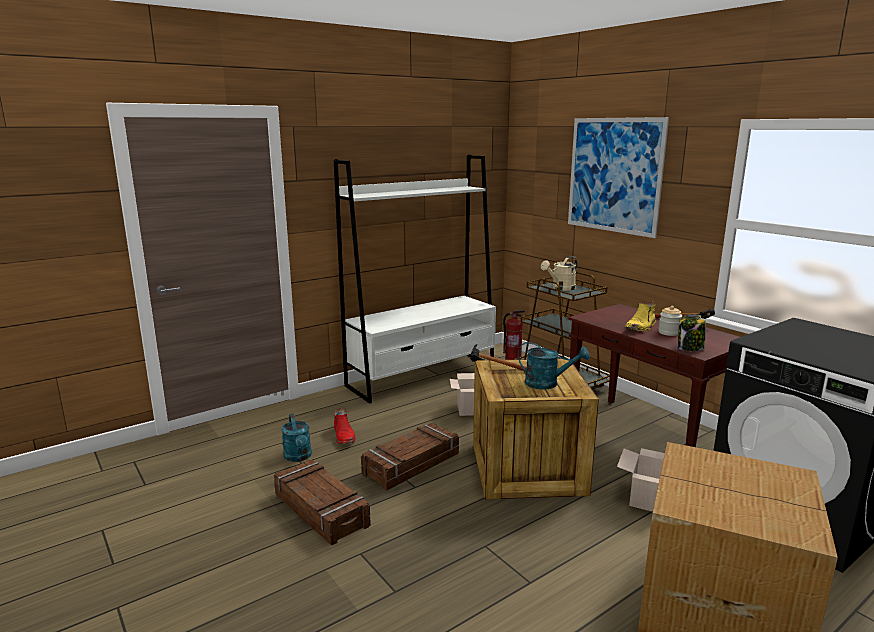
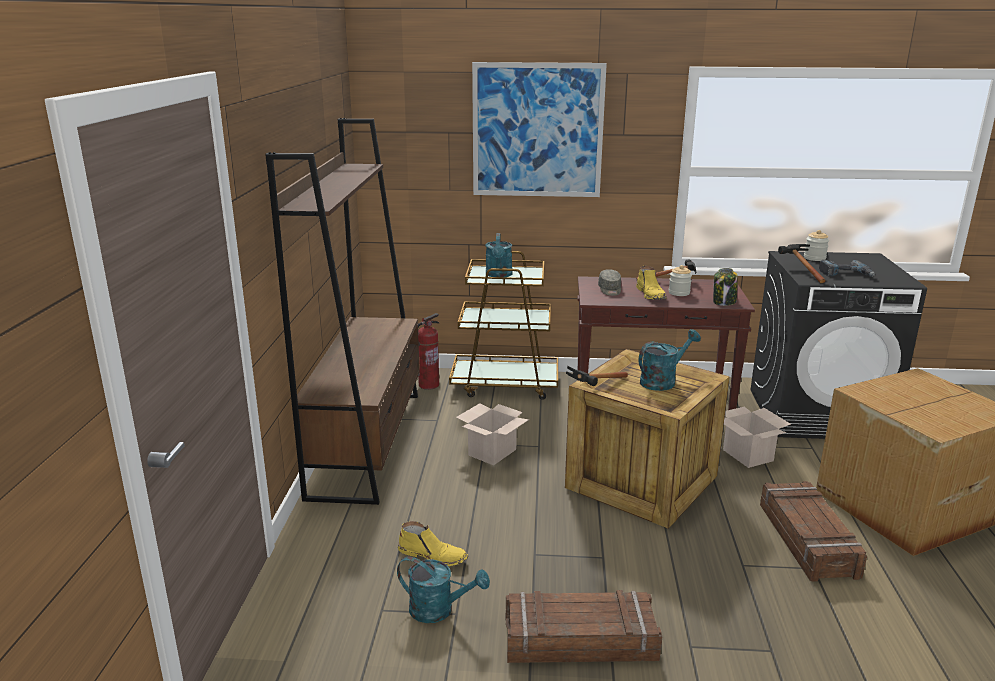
camera: 50 degrees left, 5 degrees up
white bookcase [334,155,496,404] -> brown bookcase [265,118,420,505]
red boot [334,408,355,444] -> yellow boot [398,521,468,566]
crate [361,423,459,490] -> crate moved to [760,481,867,582]
beige watering can [541,256,577,291] -> turquoise watering can [486,233,512,277]
none -> grey cap [598,269,621,296]
none -> hammer [778,244,826,283]
none -> jar [804,230,829,261]
none -> power drill [819,260,875,277]

